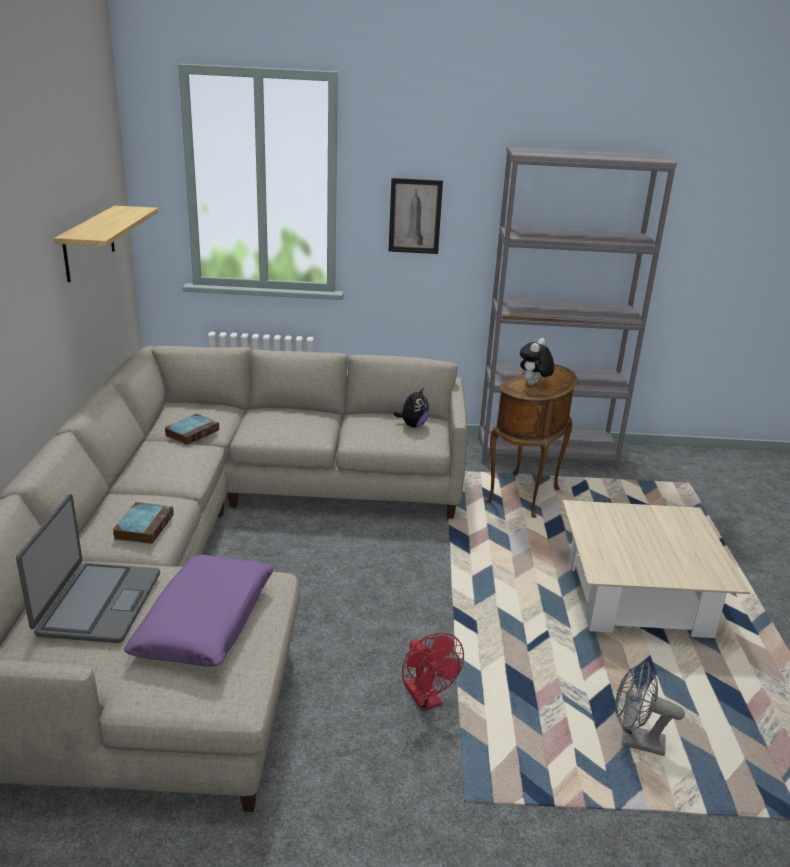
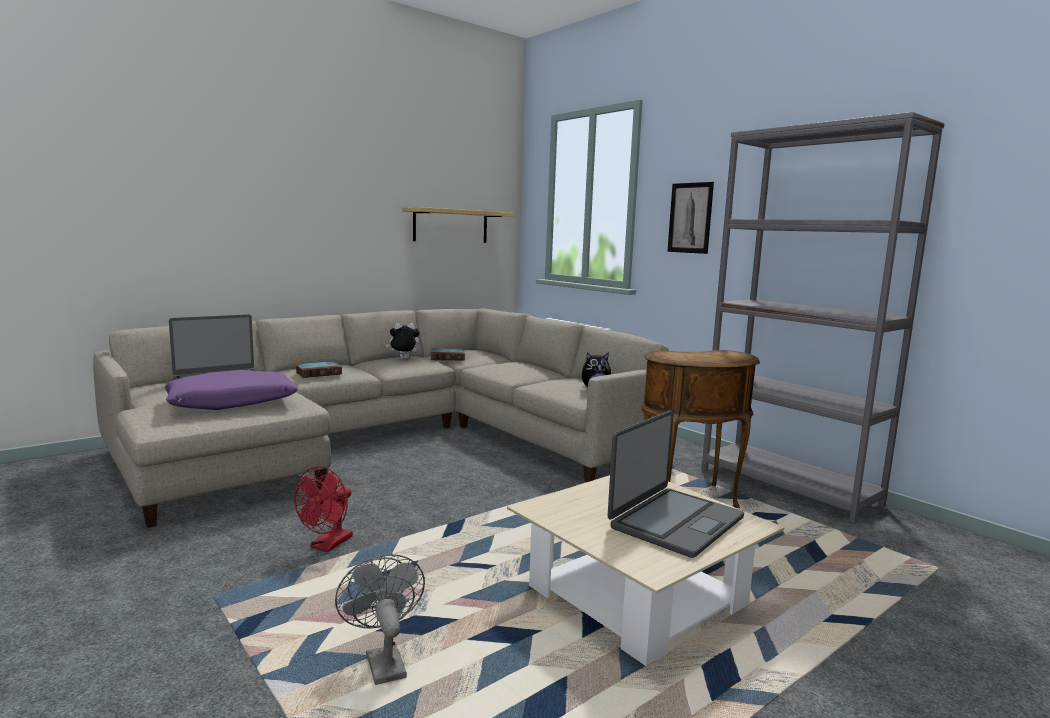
camera: 50 degrees right, 15 degrees down
plush toy [520,338,554,385] -> plush toy moved to [385,323,420,359]
none -> laptop [608,410,744,558]

